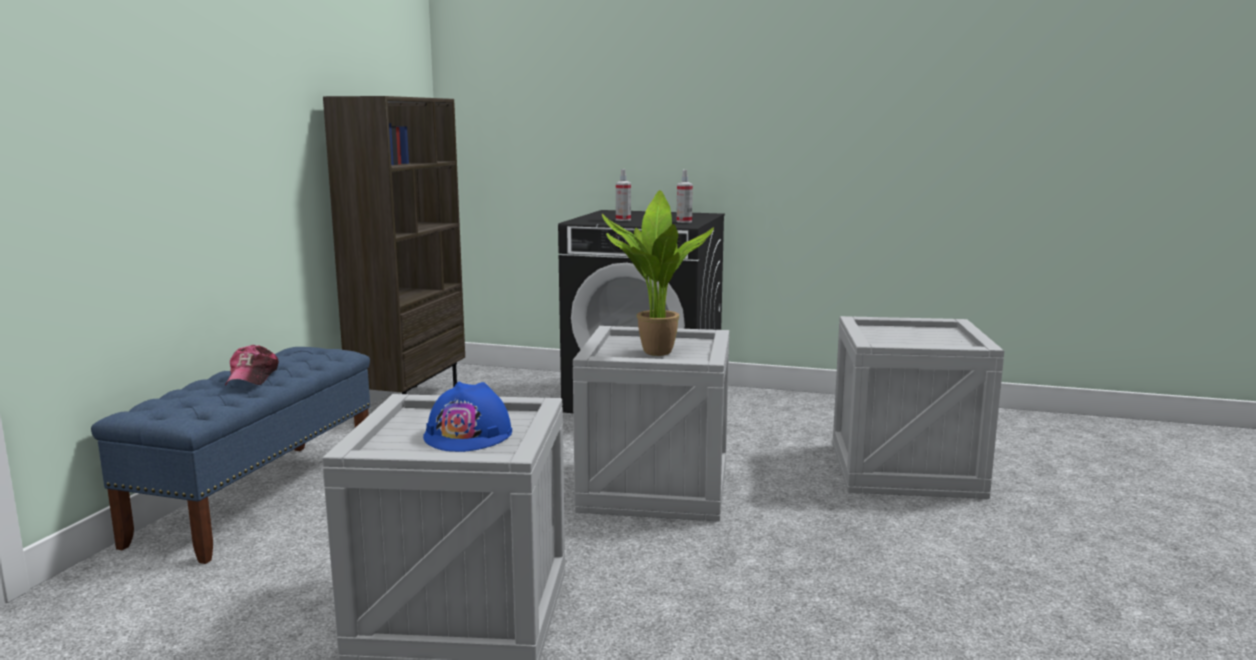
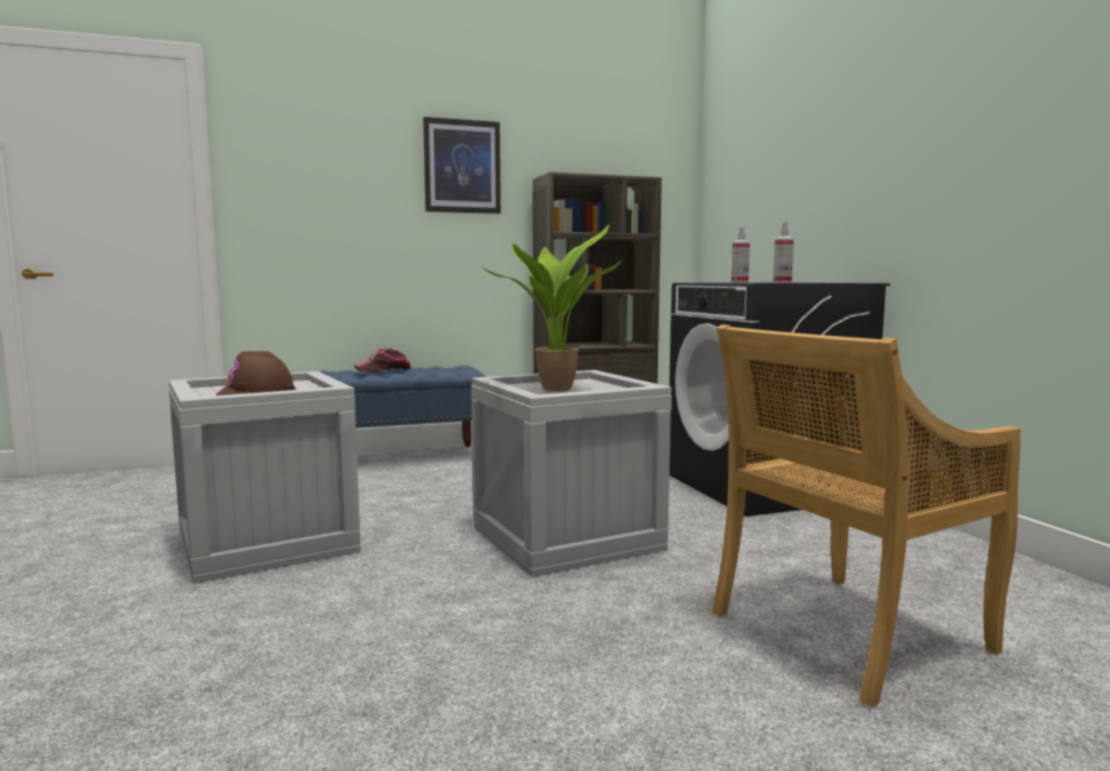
camera: 55 degrees right, 5 degrees down
blue hard hat [423,382,512,452] -> brown hard hat [216,351,296,396]
crate [833,316,1004,499] -> beige chair [712,325,1021,707]
none -> picture [423,117,501,214]

